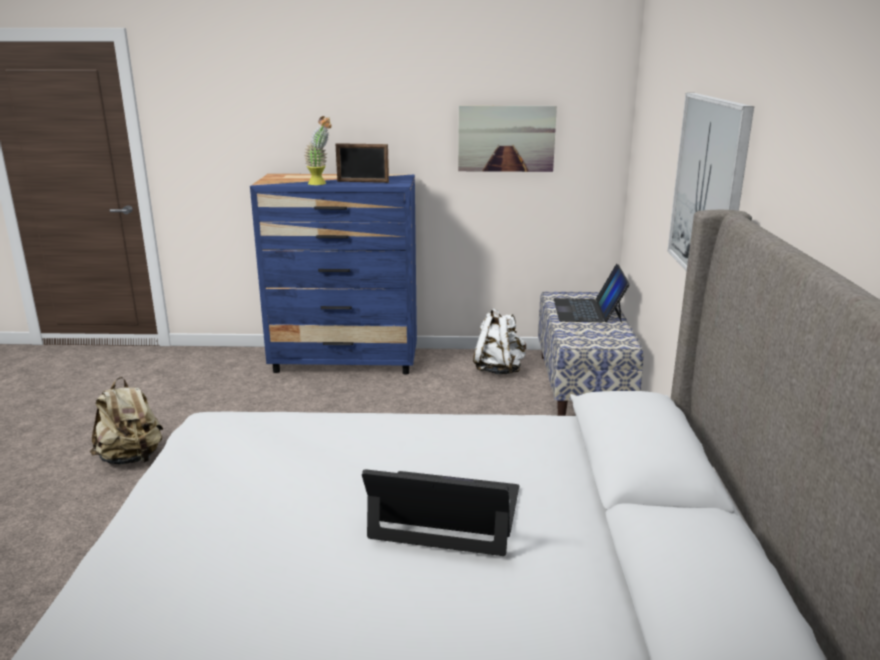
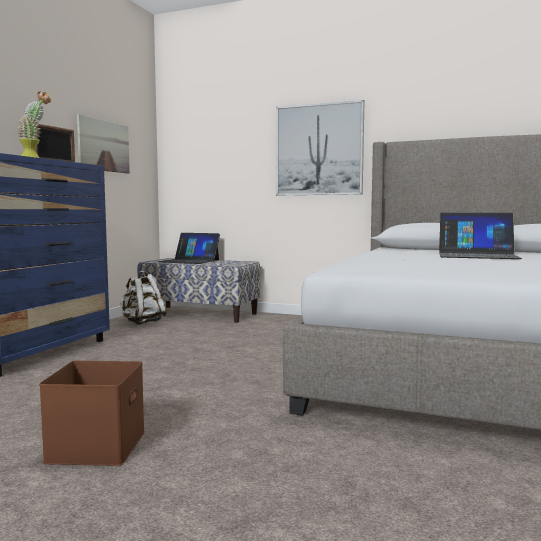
camera: 70 degrees left, 15 degrees down
beige backpack [90,377,163,464] -> brown storage box [39,361,145,466]
laptop [362,469,519,556] -> laptop turned 105 degrees counterclockwise [439,213,522,259]

